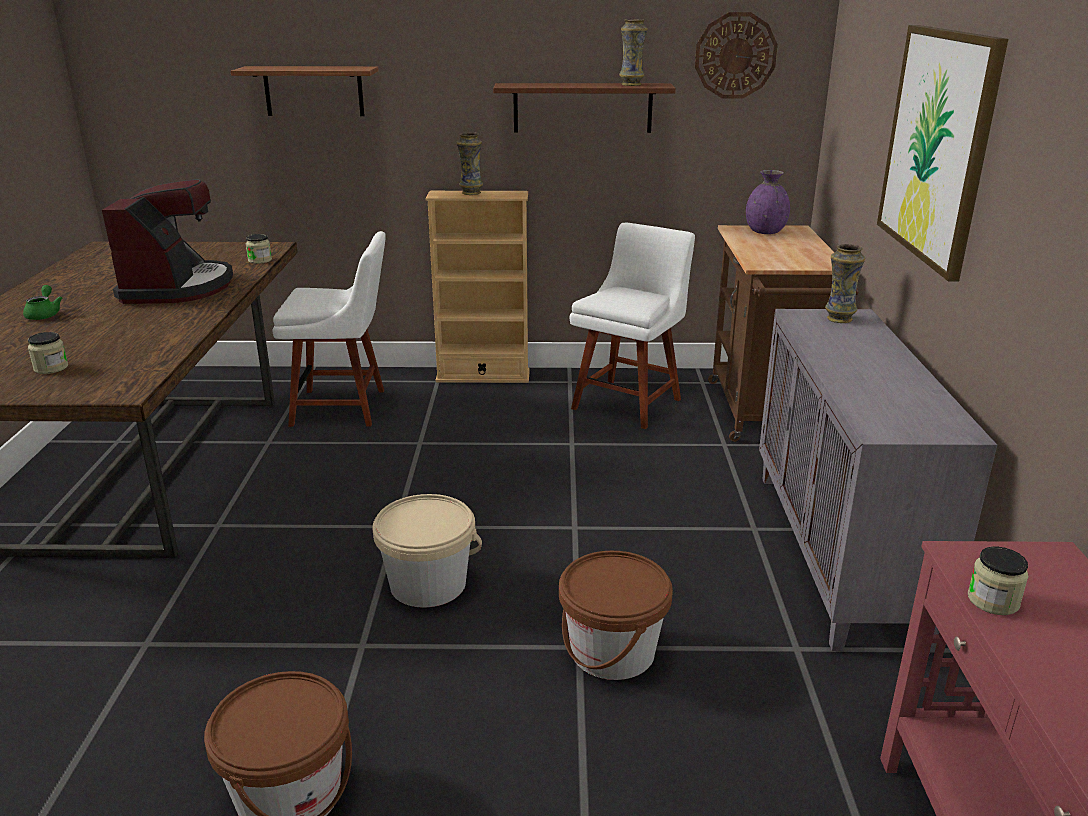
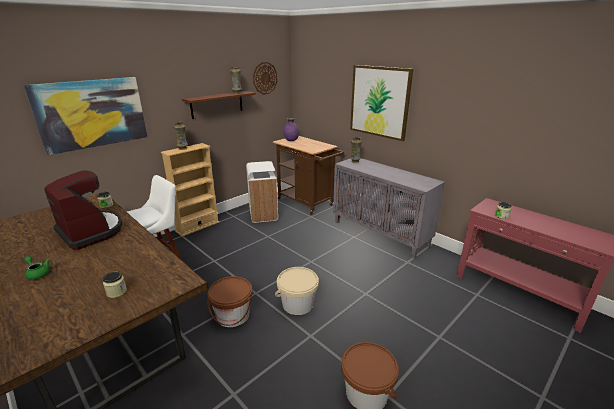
camera: 45 degrees left, 0 degrees up
shelf [231,66,379,116] -> picture [24,77,147,155]
brown bucket [559,551,673,680] -> brown bucket moved to [207,276,253,327]
white chair [570,223,695,429] -> white trash can [246,161,278,223]

